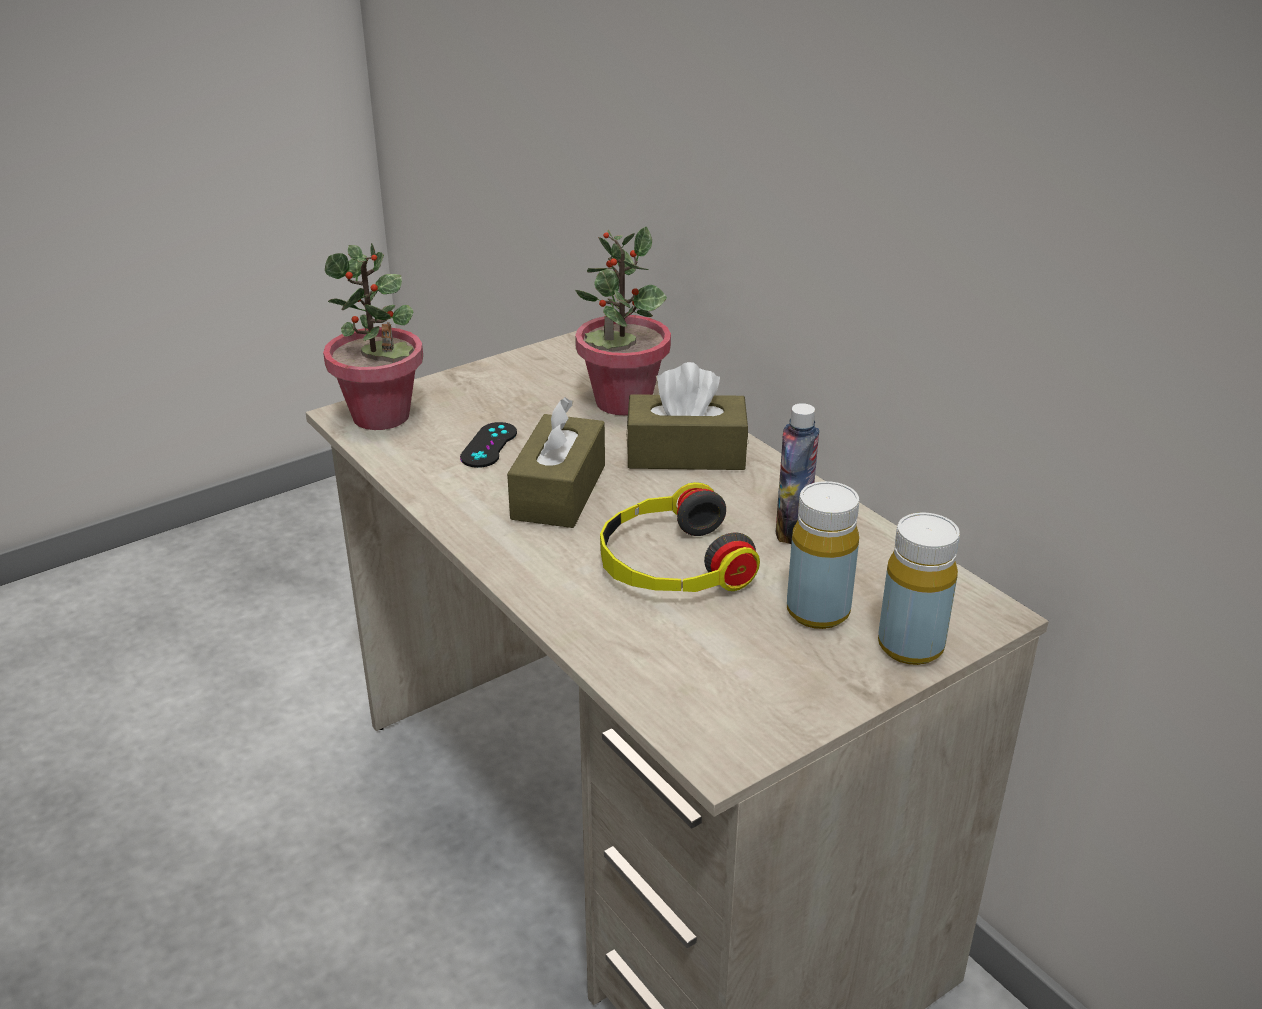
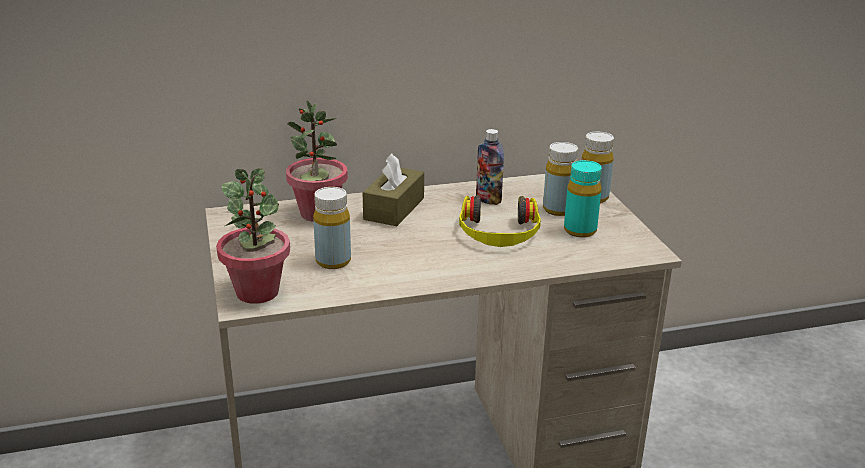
camera: 70 degrees left, 5 degrees down
black game controller [460,422,517,468] -> yellow bottle [313,187,351,269]
brown tissue box [507,397,605,528] -> none
none -> turquoise bottle [564,160,602,238]

